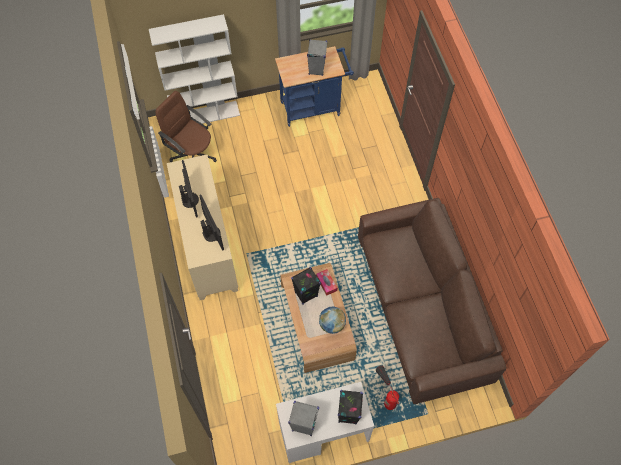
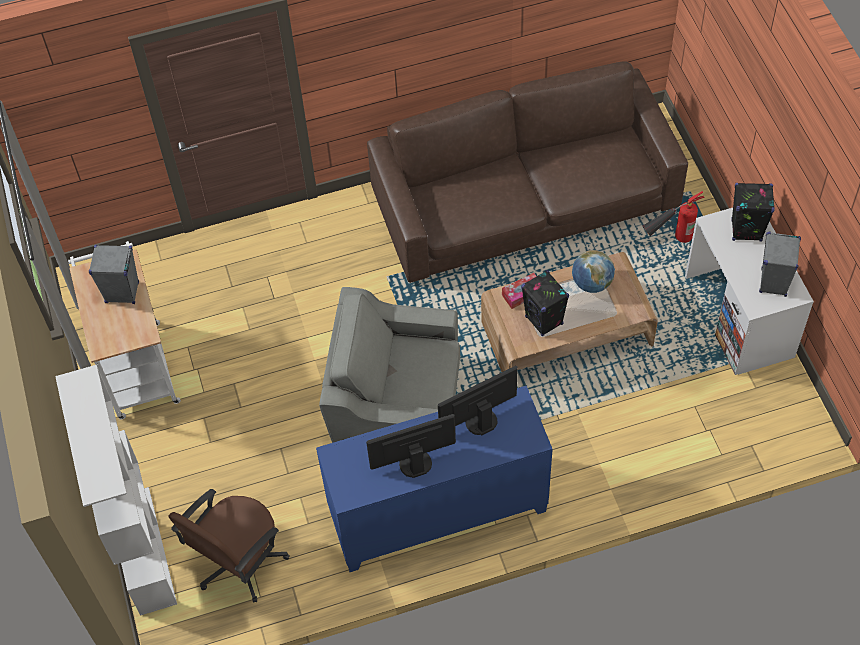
camera: 90 degrees left, 5 degrees down
beige cabinet [167,155,238,300] -> blue cabinet [316,385,553,572]
blue cart [275,46,354,127] -> white cart [68,241,181,420]
none -> grey armchair [319,287,460,443]

